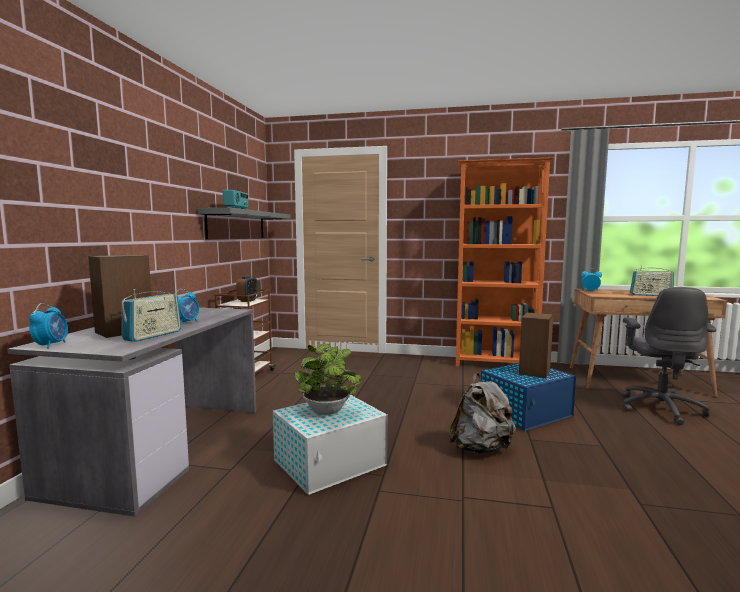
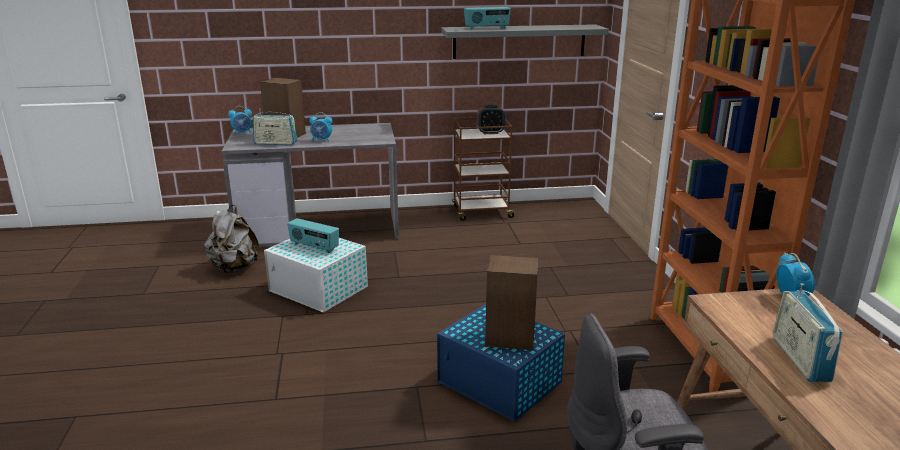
camera: 70 degrees right, 15 degrees up
potted plant [294,344,361,415] -> radio [287,218,339,253]
grey backpack [449,373,516,454] -> grey backpack moved to [204,205,260,273]

